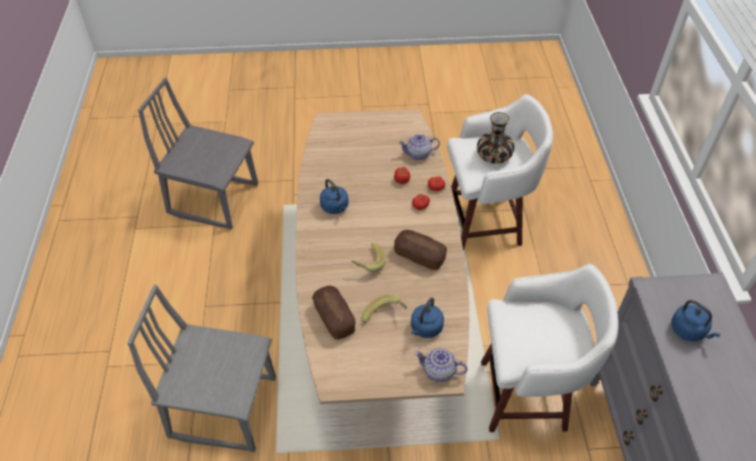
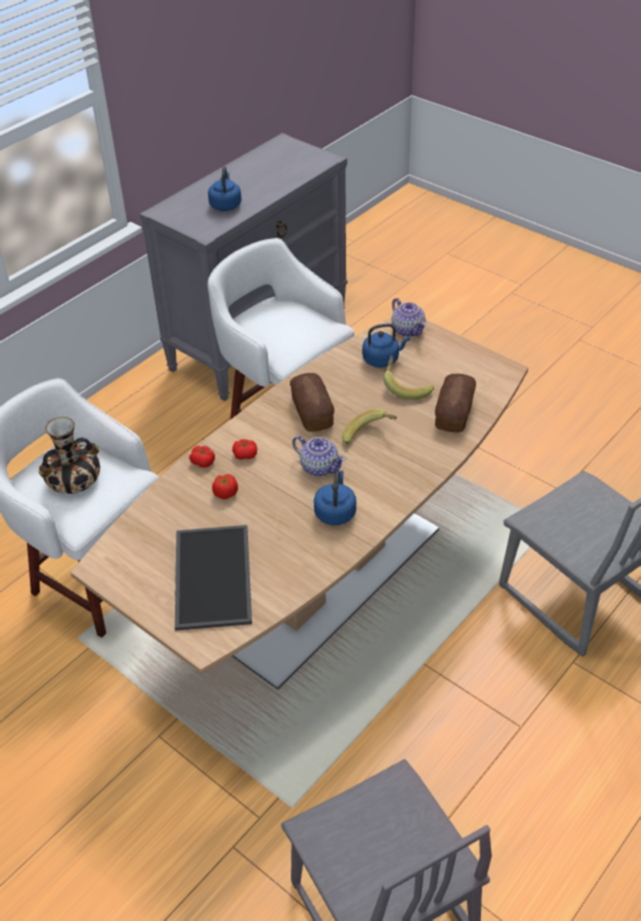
camera: 135 degrees left, 5 degrees down
teapot [398,134,440,160] -> teapot moved to [292,436,346,476]
none -> tray [175,525,252,631]

